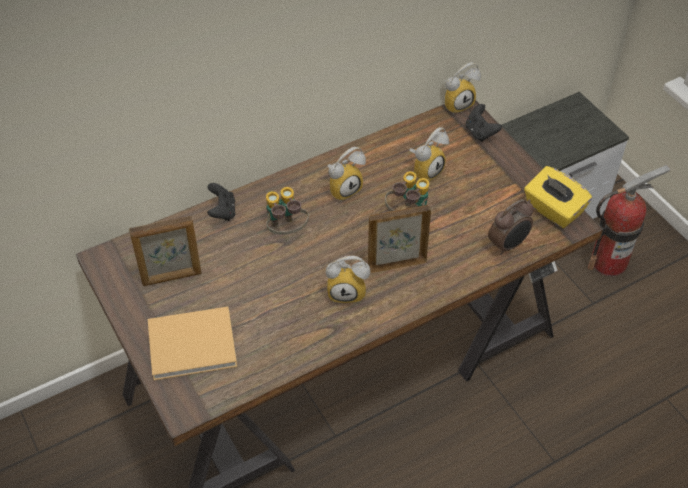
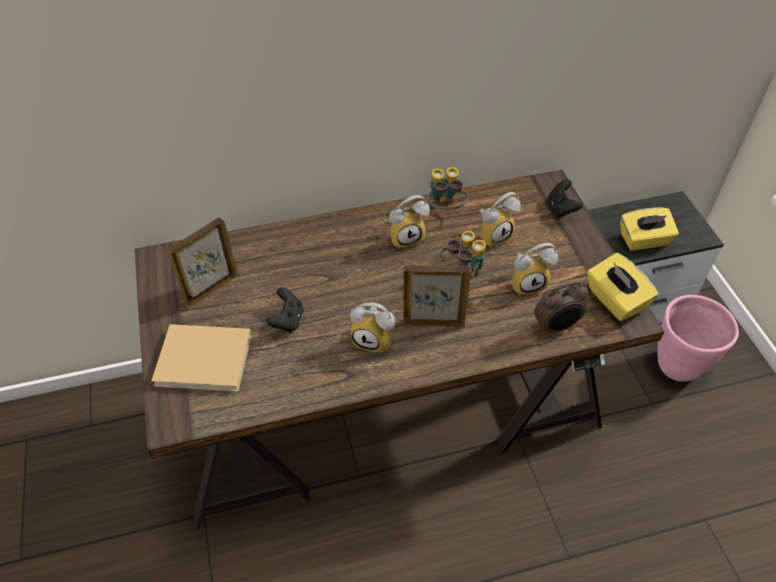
camera: 15 degrees right, 0 degrees up
picture frame [129,216,201,286] -> picture frame turned 135 degrees clockwise [168,217,238,308]
black game controller [207,183,236,221] -> black game controller moved to [266,288,304,332]
binoculars [266,187,309,235] -> binoculars moved to [427,167,468,210]
alarm clock [444,62,481,115] -> alarm clock moved to [512,243,558,296]
fire extinguisher [588,165,671,276] -> pink planter [657,295,739,382]
none -> yellow tissue box [621,207,679,251]

